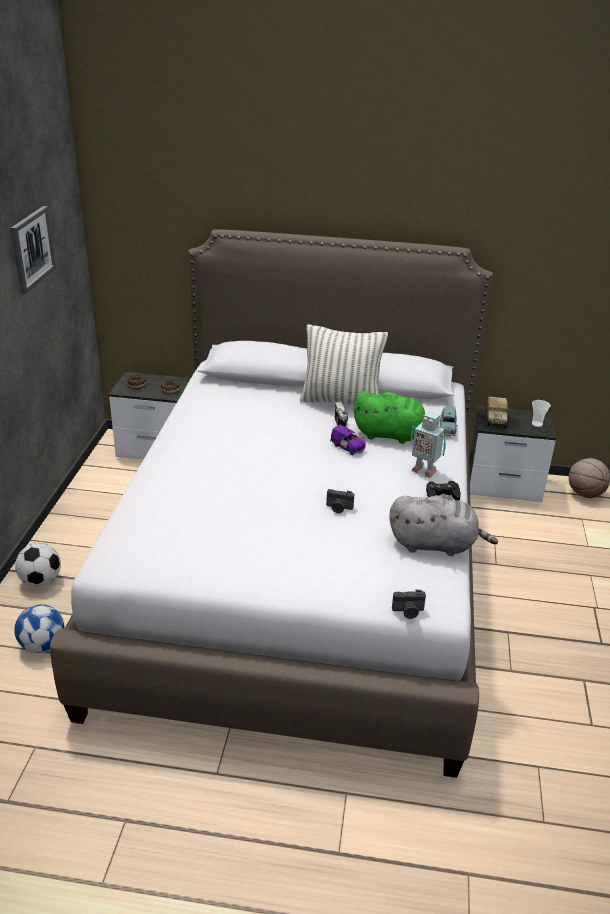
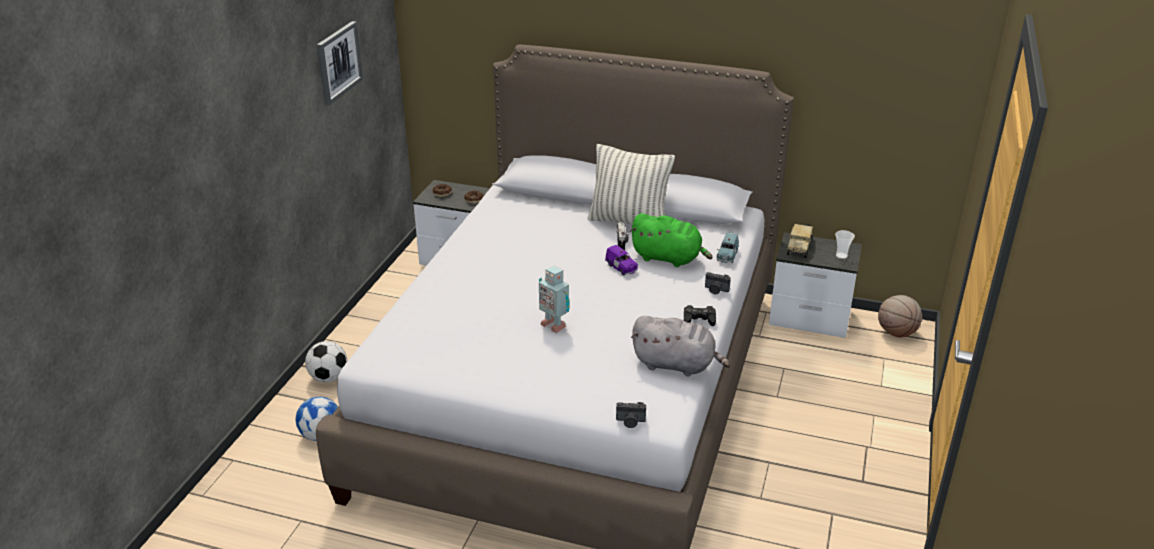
camera: 10 degrees right, 0 degrees up
camera [326,489,354,513] -> camera moved to [705,272,731,294]
toy robot [411,411,446,478] -> toy robot moved to [539,266,570,333]

